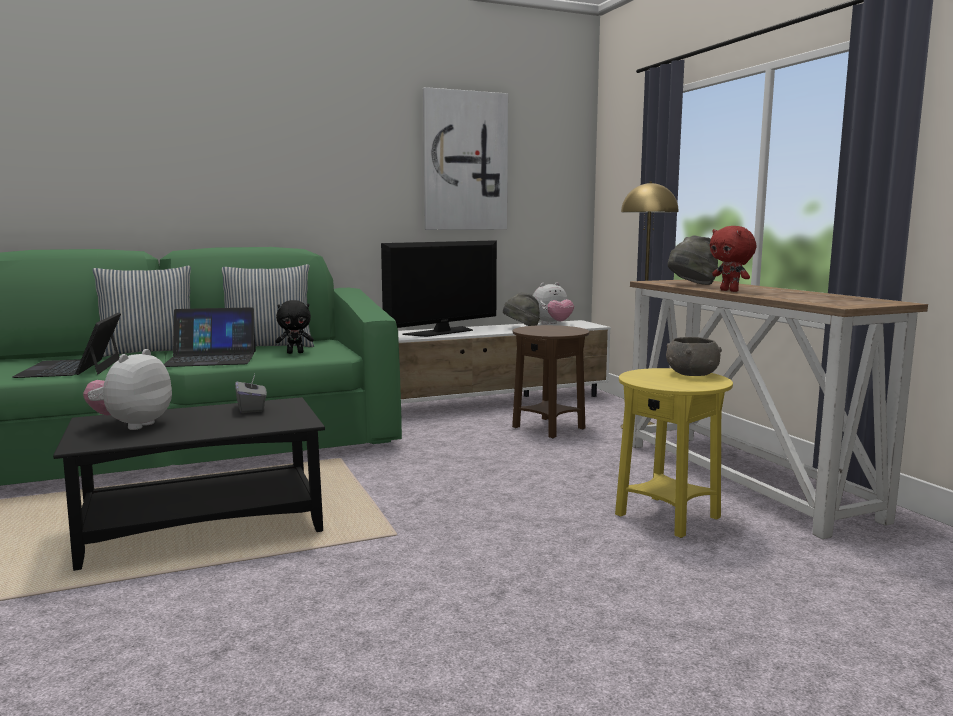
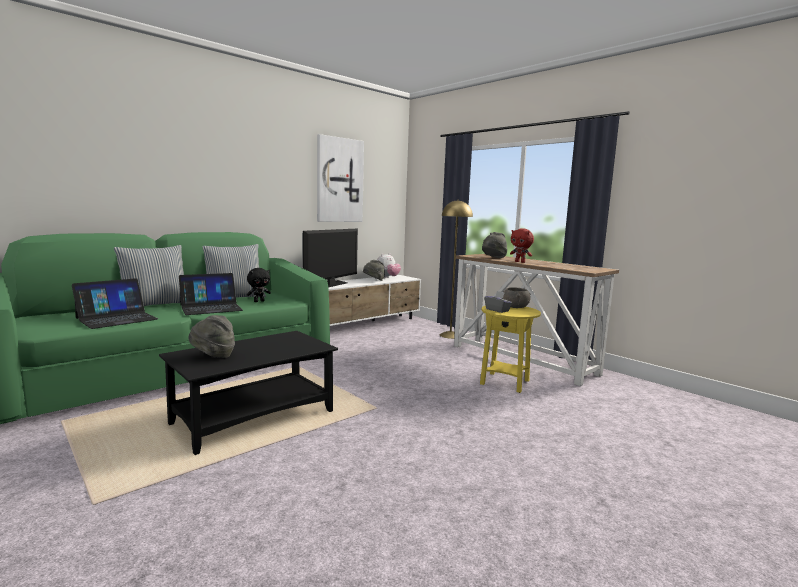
camera: 20 degrees left, 0 degrees up
laptop [12,313,121,378] -> laptop turned 105 degrees counterclockwise [72,278,158,329]
plush toy [83,349,172,430] -> grey hat [188,315,235,358]
grey tissue box [235,374,267,413] -> grey tissue box moved to [484,291,512,313]
brown side table [512,325,589,439] -> none

